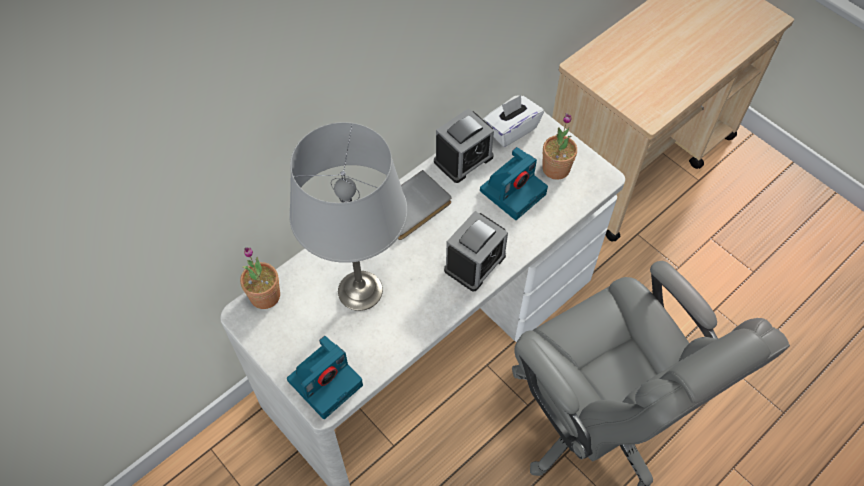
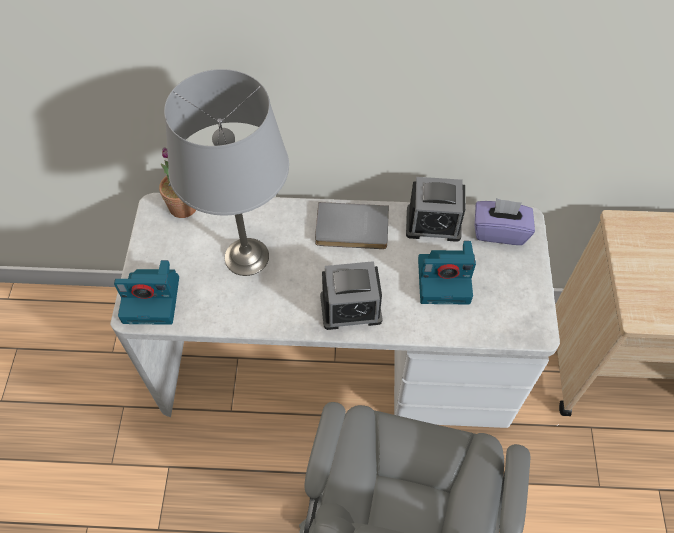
camera: 45 degrees right, 0 degrees up
white tissue box [483,95,544,147] -> purple tissue box [475,198,535,245]
potted plant [542,113,577,180] -> none

